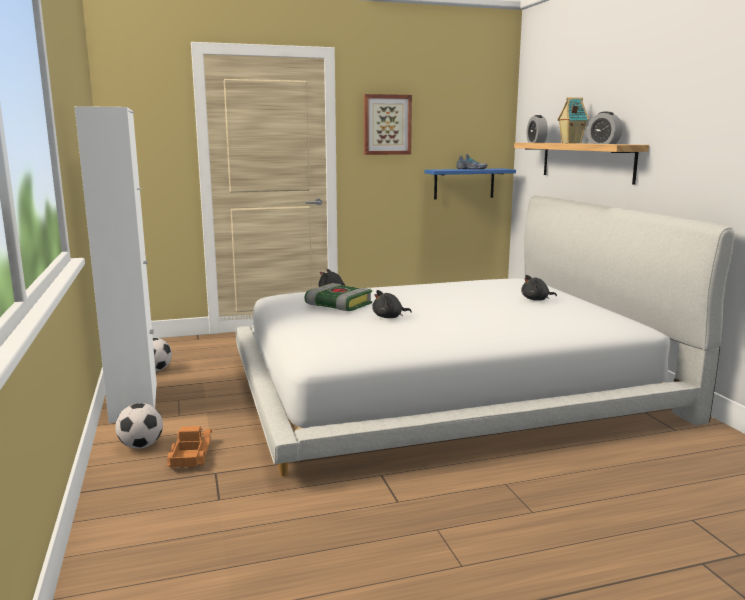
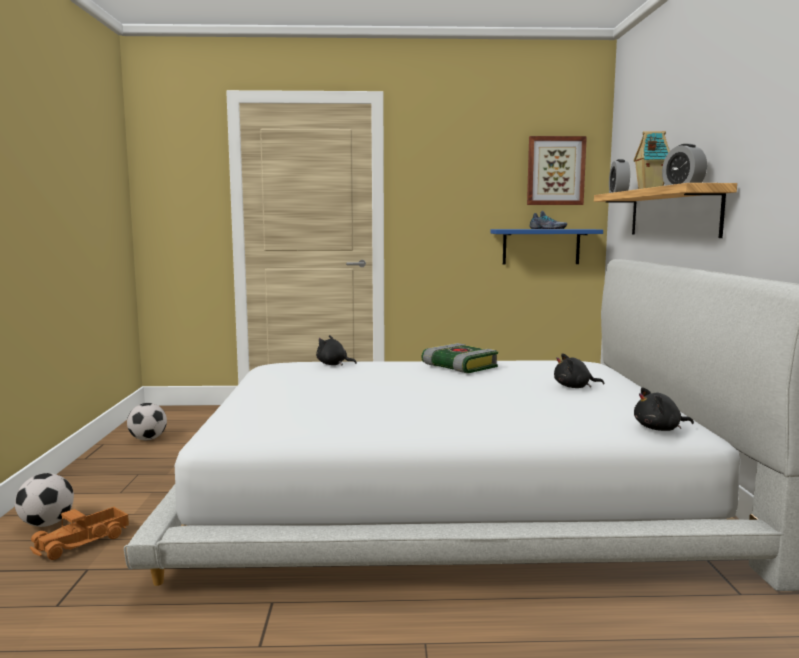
camera: 15 degrees right, 5 degrees down
white cabinet [74,106,157,423] -> none
toy truck [167,426,212,468] -> toy truck turned 150 degrees counterclockwise [30,507,129,560]
book [305,283,372,311] -> book moved to [422,343,498,373]
picture [364,94,412,155] -> picture moved to [527,136,587,205]
black plush toy [372,290,412,318] -> black plush toy moved to [634,387,694,431]

